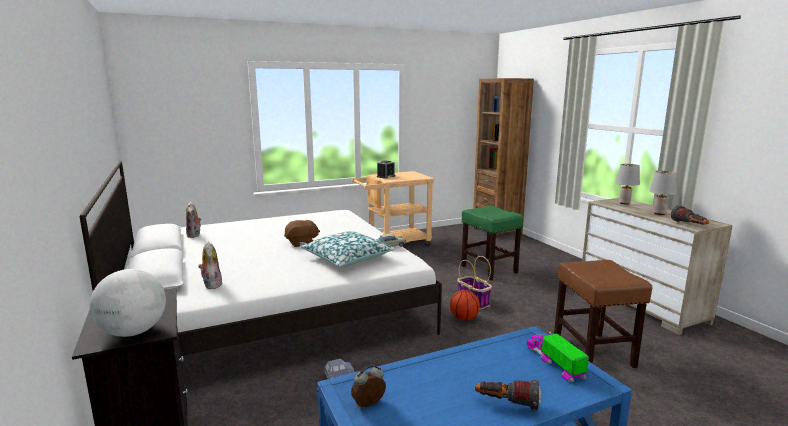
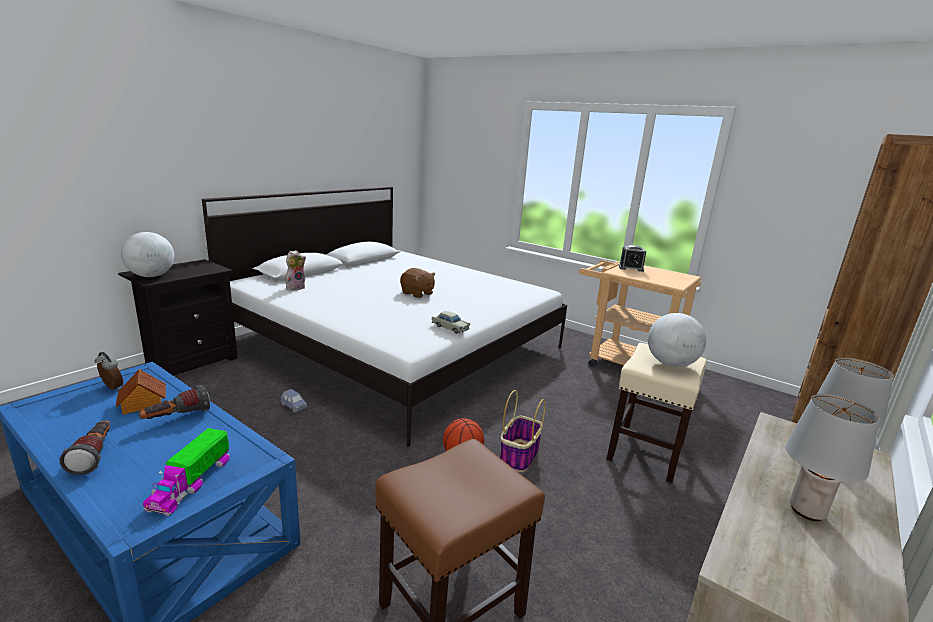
camera: 60 degrees right, 5 degrees up
plush toy [186,202,202,238] -> none
pillow [300,231,395,267] -> none
green stool [461,206,523,281] -> beige stool [607,343,707,483]
toy truck [526,332,589,382] -> toy truck turned 150 degrees clockwise [143,428,230,516]
flashlight [671,205,709,225] -> flashlight moved to [139,385,210,419]
none -> toy house [116,369,166,415]
none -> globe [648,313,706,367]

